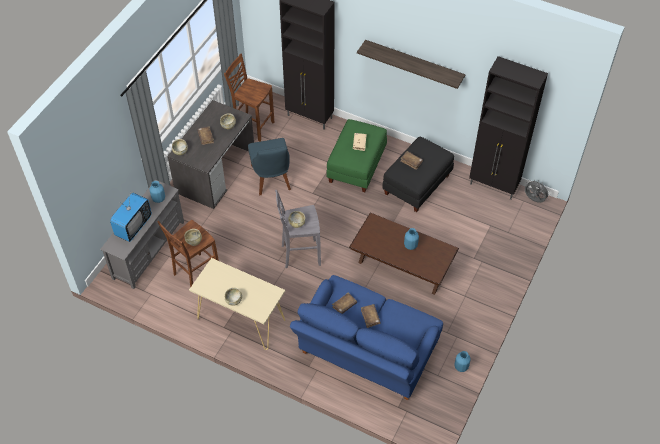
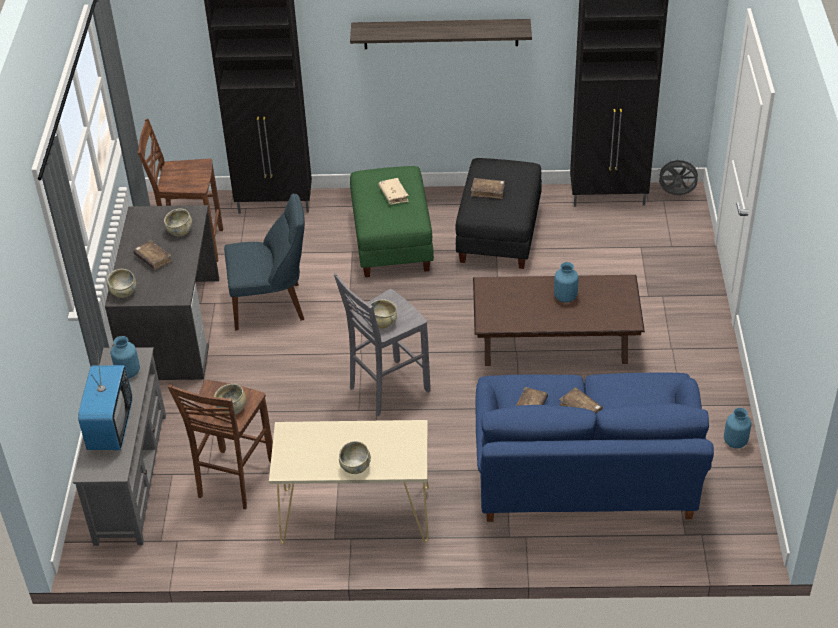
camera: 25 degrees left, 10 degrees down
blue chair [248,138,291,195] -> blue chair turned 60 degrees counterclockwise [224,193,305,330]

